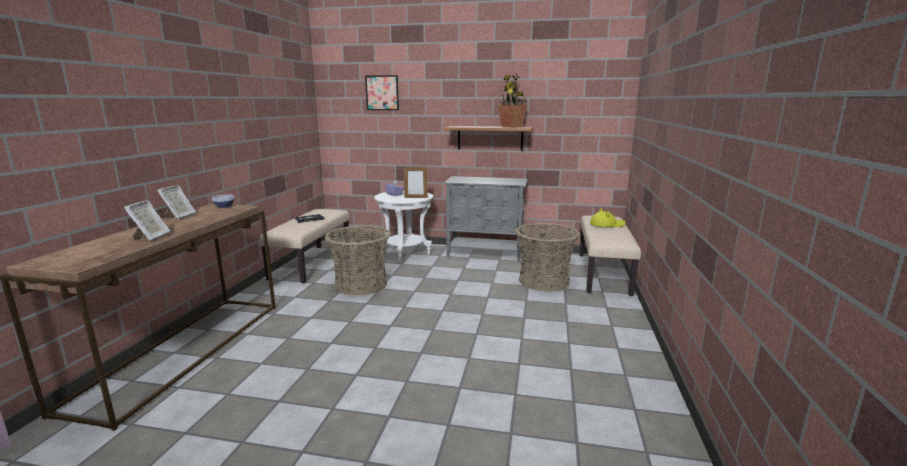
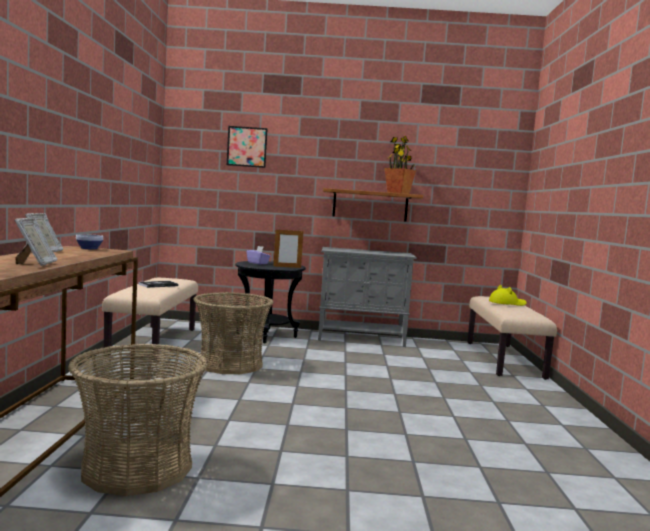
camera: 10 degrees left, 10 degrees down
white side table [374,191,433,262] -> black side table [235,261,306,344]
basket [515,223,580,292] -> basket moved to [68,344,208,496]

